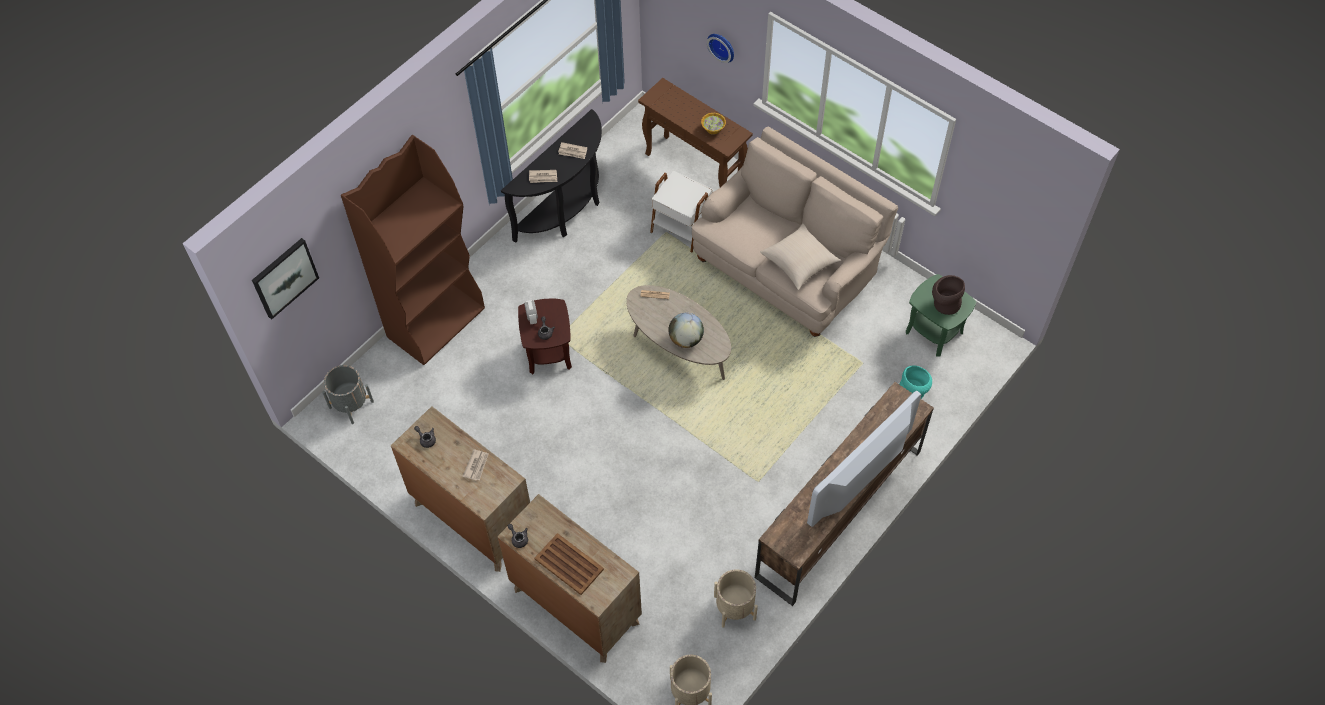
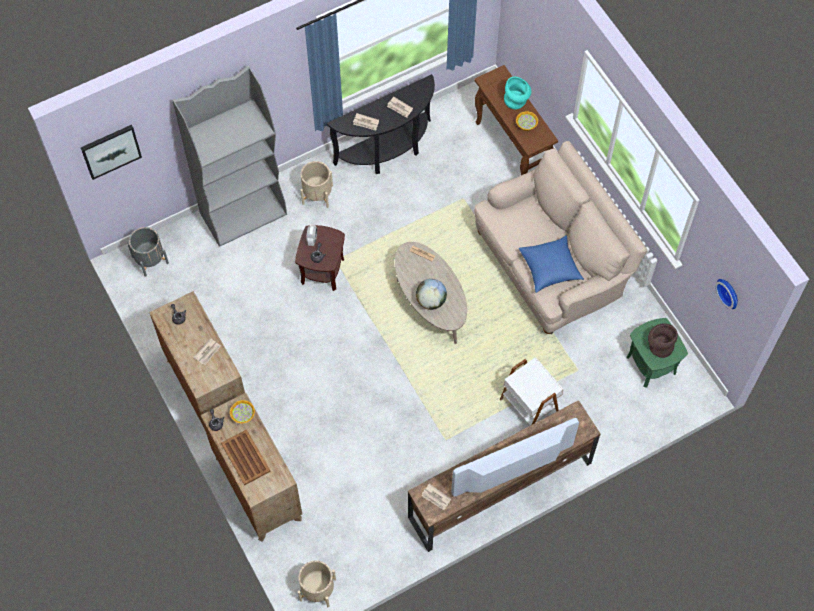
camera: 20 degrees right, 5 degrees up
brown bookcase [341,135,485,365] -> grey bookcase [172,66,287,247]
white side table [650,171,713,253] -> white side table moved to [500,357,563,426]
wall clock [707,34,734,63] -> wall clock moved to [715,279,738,309]
beige planter [714,569,758,628] -> beige planter moved to [301,161,333,208]
beige pillow [760,223,841,290] -> blue pillow [519,235,584,293]
turquoise vase [899,365,932,399] -> turquoise vase moved to [504,77,531,109]
none -> bowl [230,400,255,423]
none -> newspaper [422,484,451,510]

